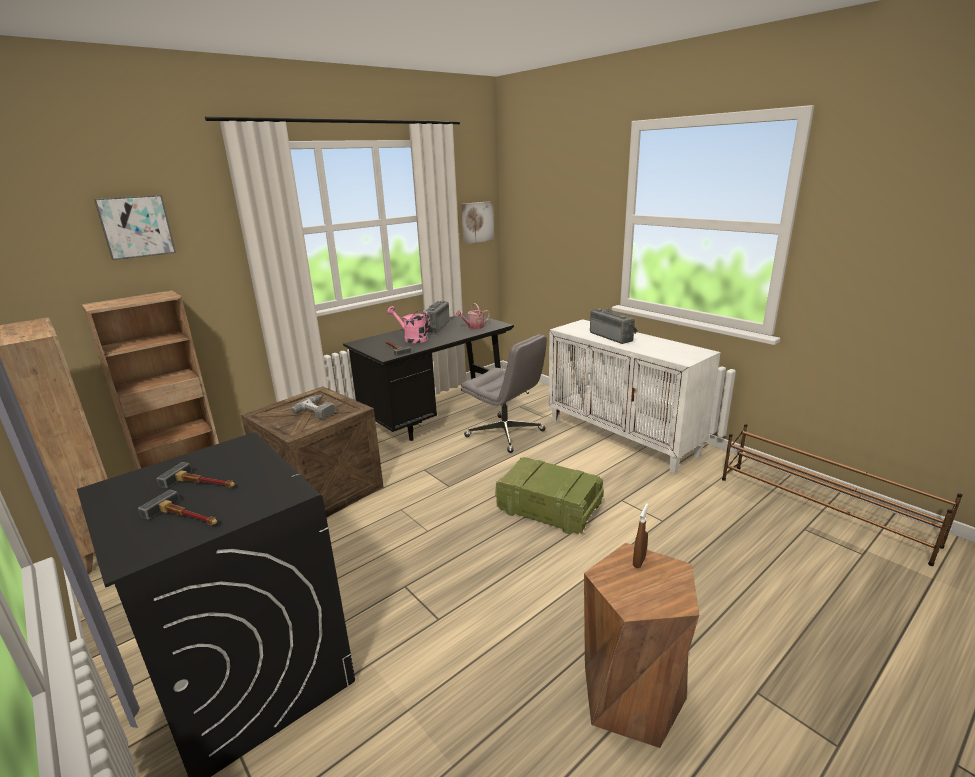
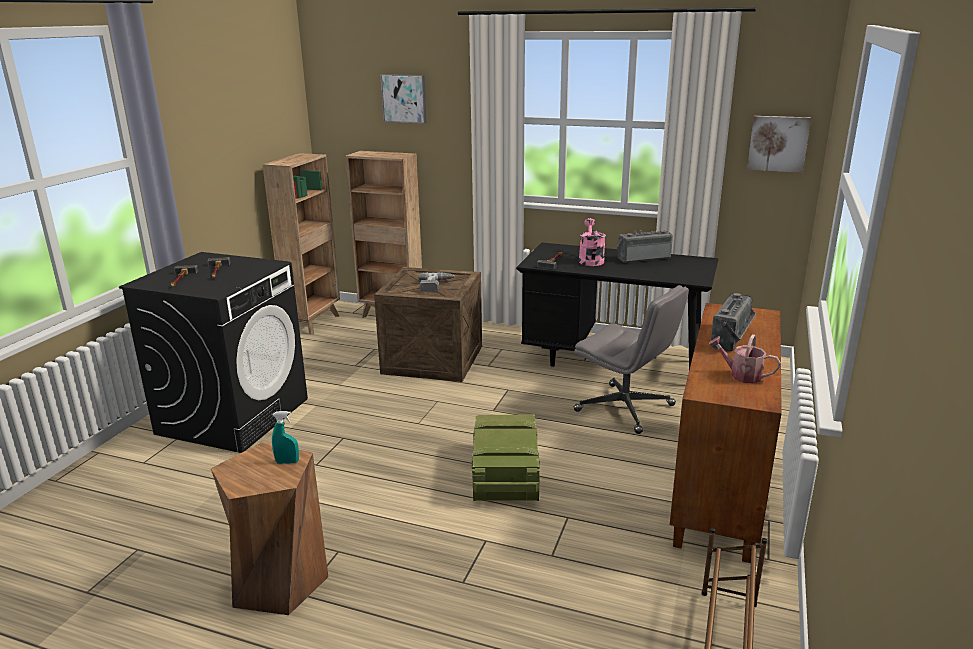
camera: 60 degrees right, 0 degrees up
watering can [455,303,490,329] -> watering can moved to [709,334,781,383]
grey office chair [461,334,547,453] -> grey office chair turned 60 degrees counterclockwise [574,285,689,434]
white cabinet [549,319,721,473] -> brown cabinet [670,303,782,563]
brown spray bottle [633,503,648,568] -> turquoise spray bottle [272,411,299,464]

